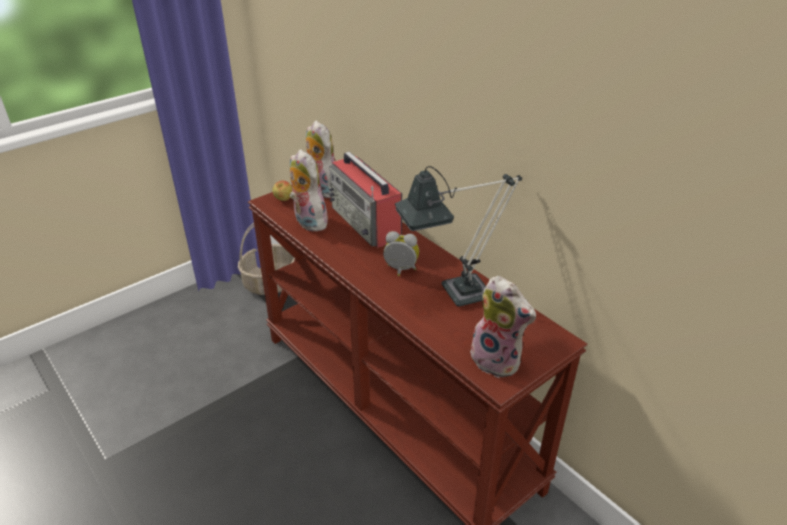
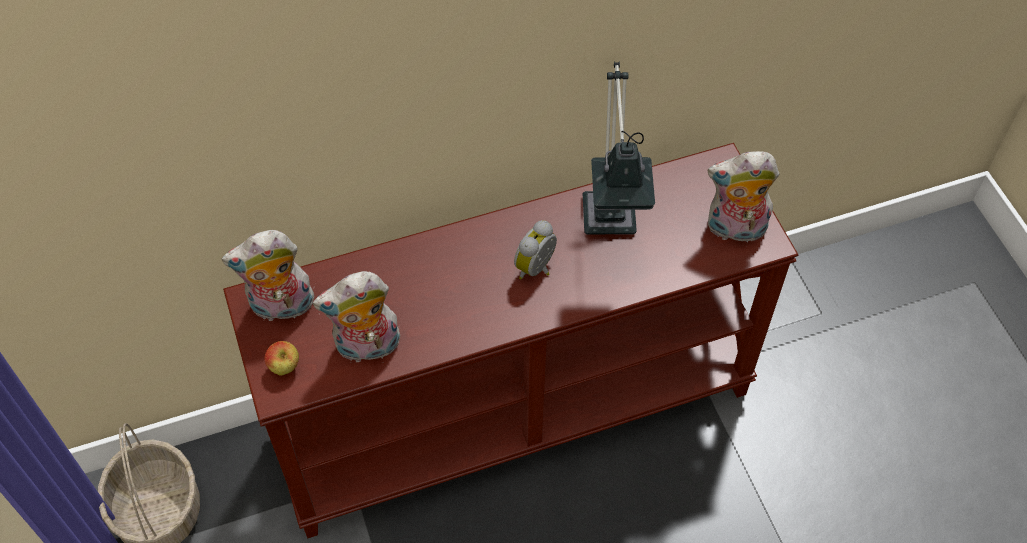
camera: 70 degrees left, 20 degrees up
radio [329,152,402,248] -> none
plush toy [470,276,536,378] -> plush toy turned 150 degrees counterclockwise [708,151,779,244]

